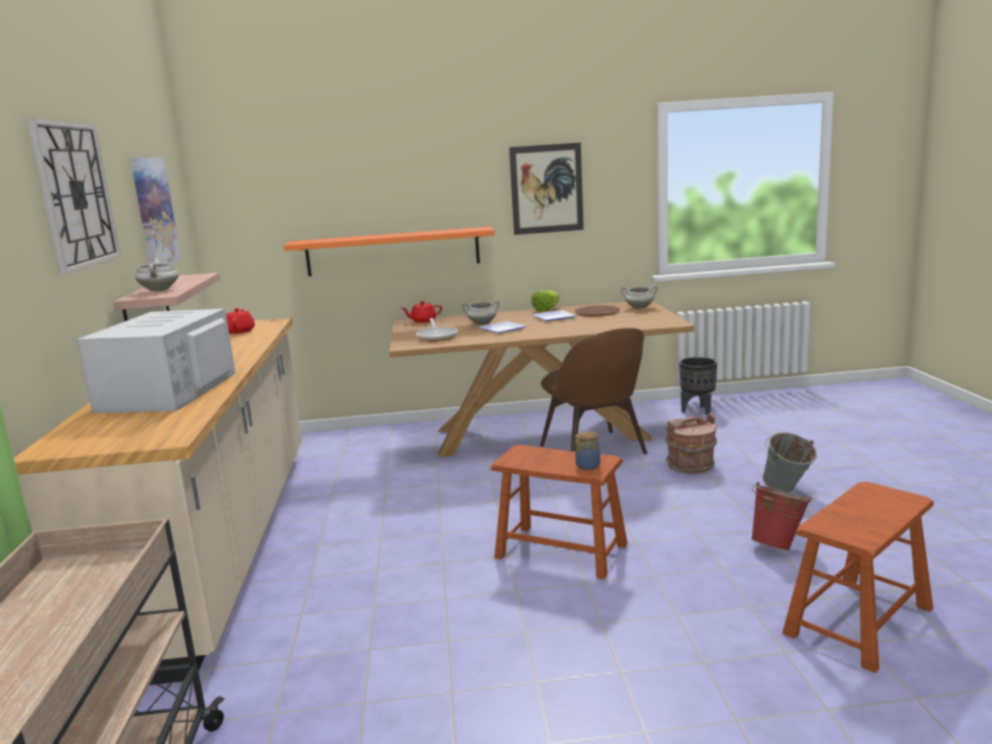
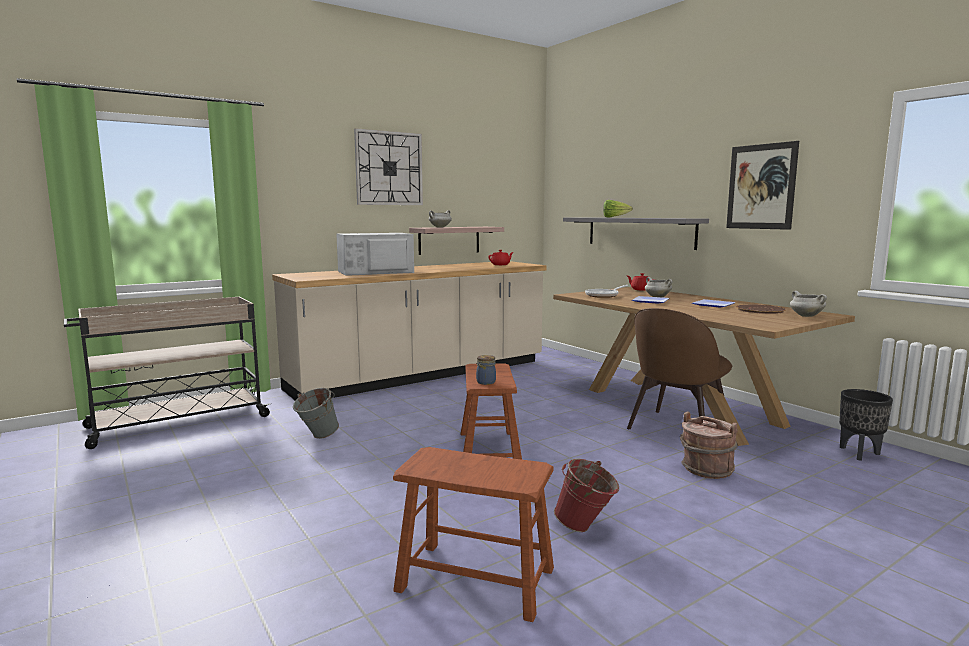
camera: 60 degrees right, 5 degrees down
picture [130,158,181,264] -> none
orange shelf [284,227,495,276] -> grey shelf [563,217,709,250]
lettuce [531,290,559,312] -> lettuce moved to [603,200,633,218]
grey bucket [762,432,817,492] -> grey bucket moved to [293,388,339,439]

